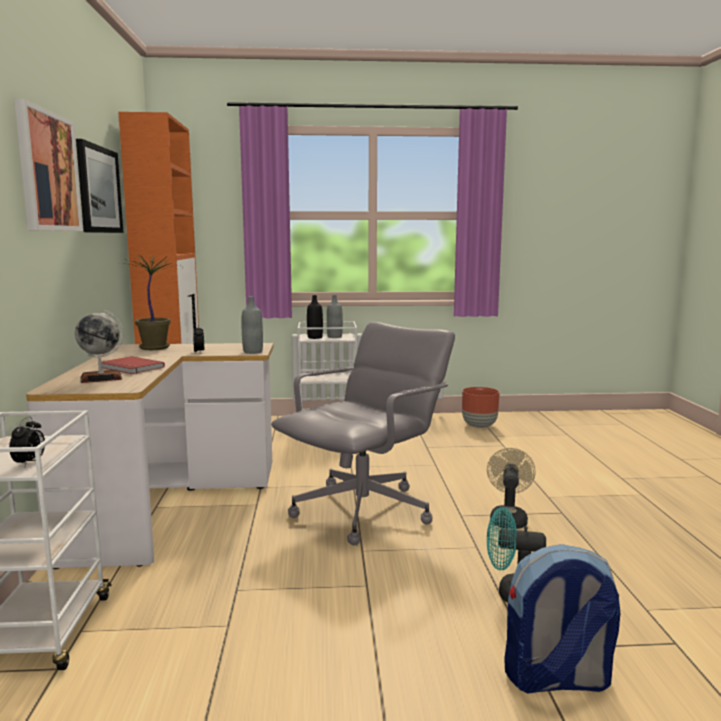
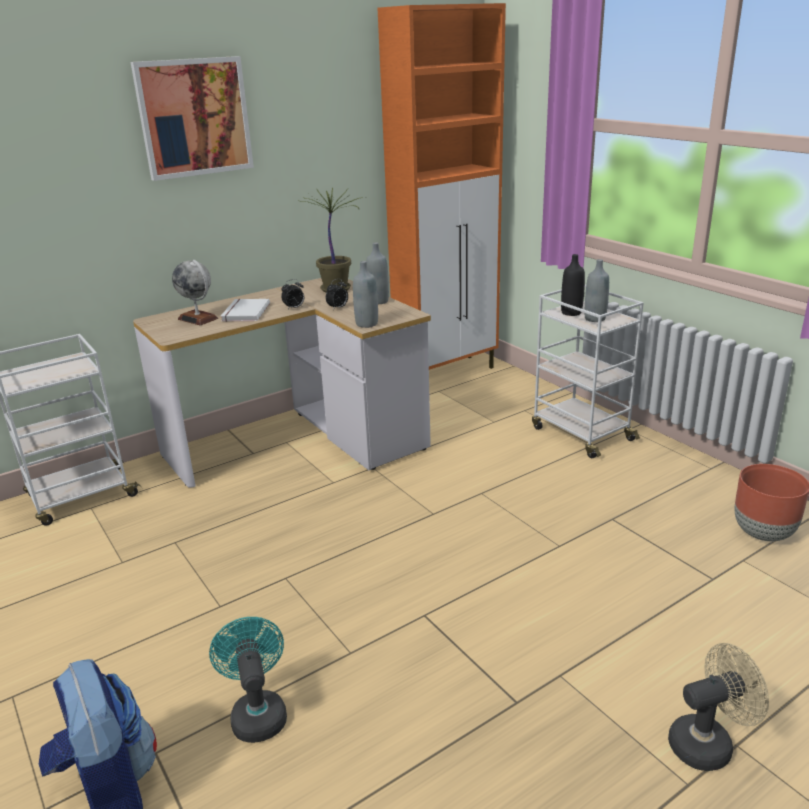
camera: 60 degrees right, 15 degrees up
alarm clock [9,416,45,468] -> alarm clock moved to [281,279,304,309]
picture [76,139,123,233] -> none
red book [101,356,165,374] -> white book [220,299,270,322]
grey office chair [271,322,455,545] -> none
beige fan [487,448,536,529] -> beige fan moved to [668,643,769,771]
none -> grey bottle [366,242,389,304]

